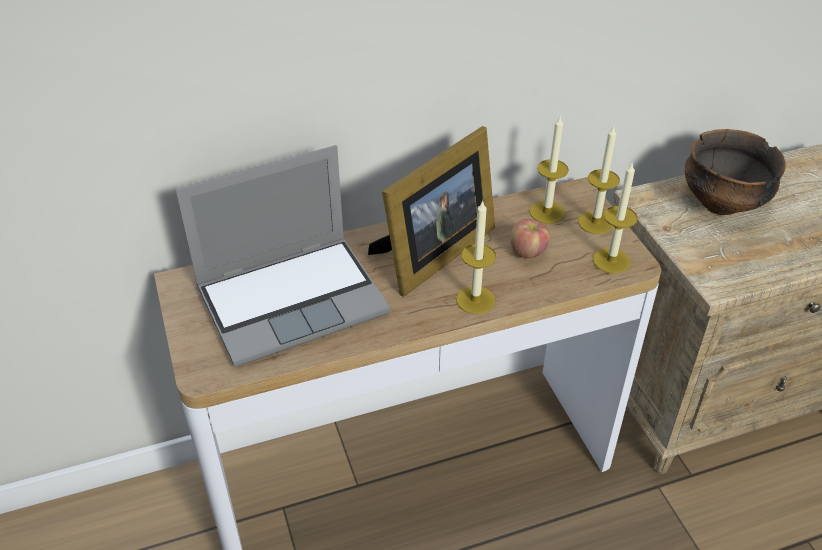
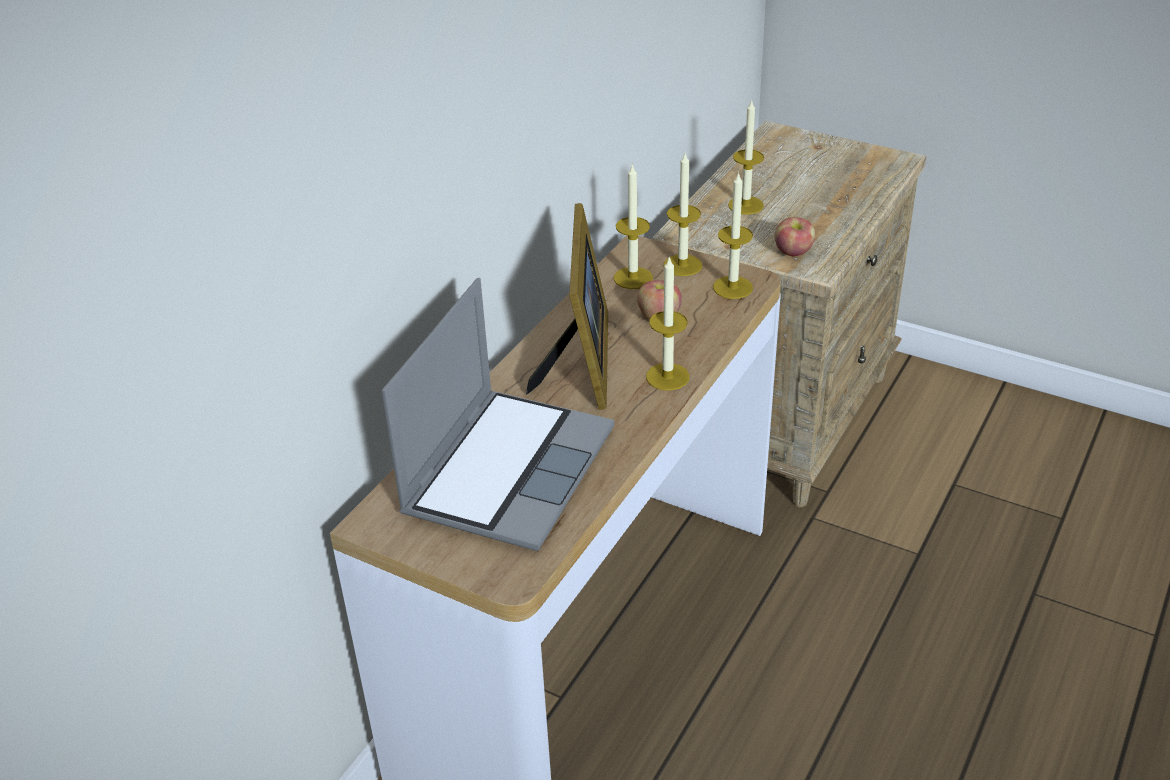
camera: 40 degrees left, 5 degrees down
bowl [685,129,786,215] -> candle [728,99,764,215]
none -> apple [775,217,815,256]

